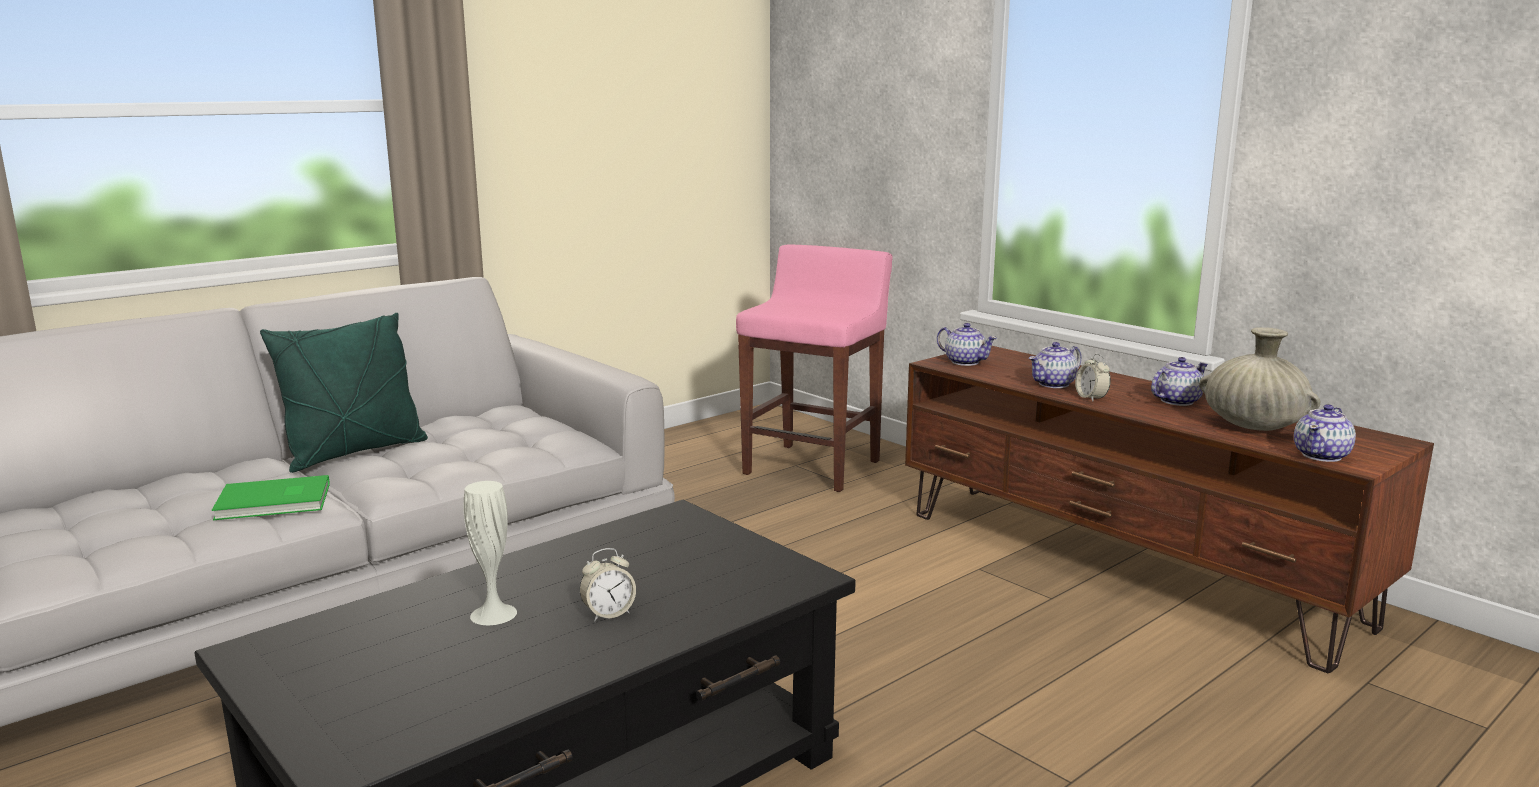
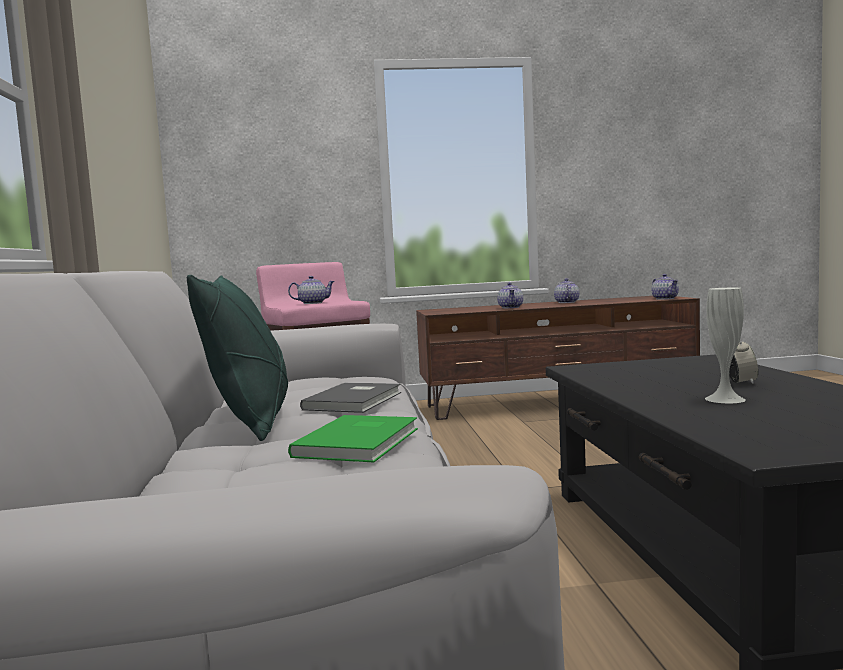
camera: 55 degrees left, 10 degrees down
teapot [937,323,997,366] -> teapot moved to [288,276,335,304]
alarm clock [1075,354,1111,401] -> none
beige vase [1199,327,1321,431] -> none
none -> grey book [300,383,401,413]

